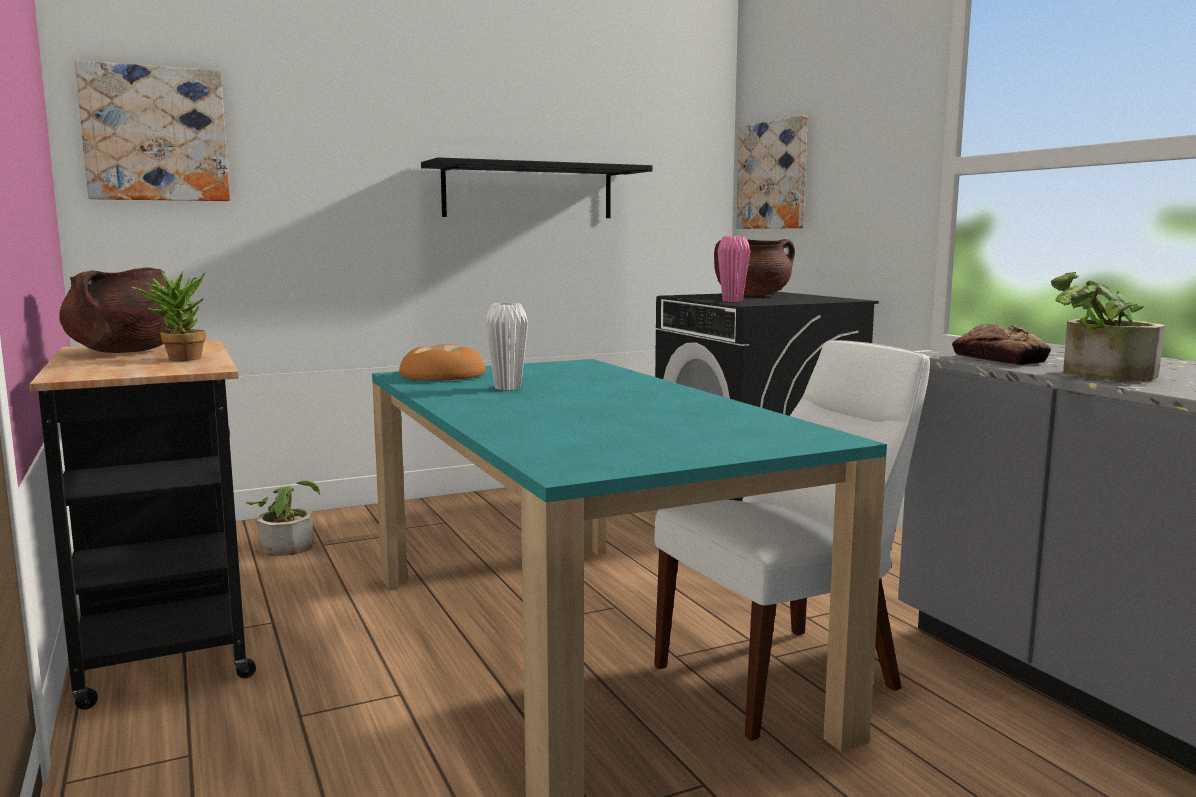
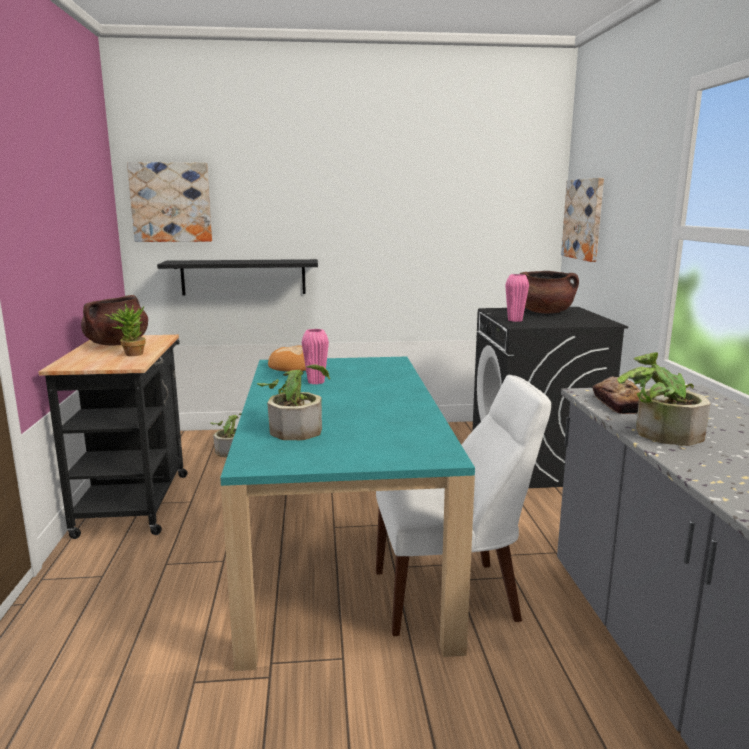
camera: 20 degrees right, 5 degrees up
black shelf [421,157,653,218] -> black shelf moved to [157,259,318,296]
white vase [485,303,528,390] -> pink vase [302,329,329,385]
none -> potted plant [257,365,330,440]

